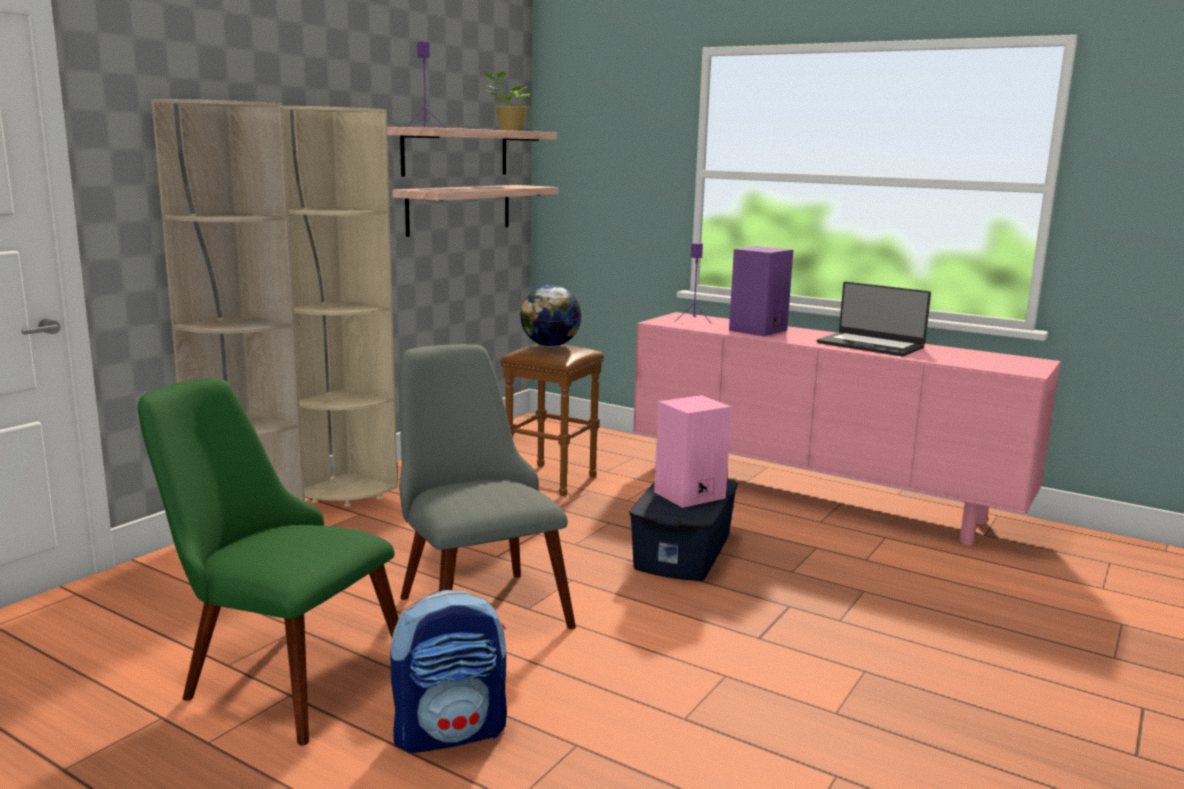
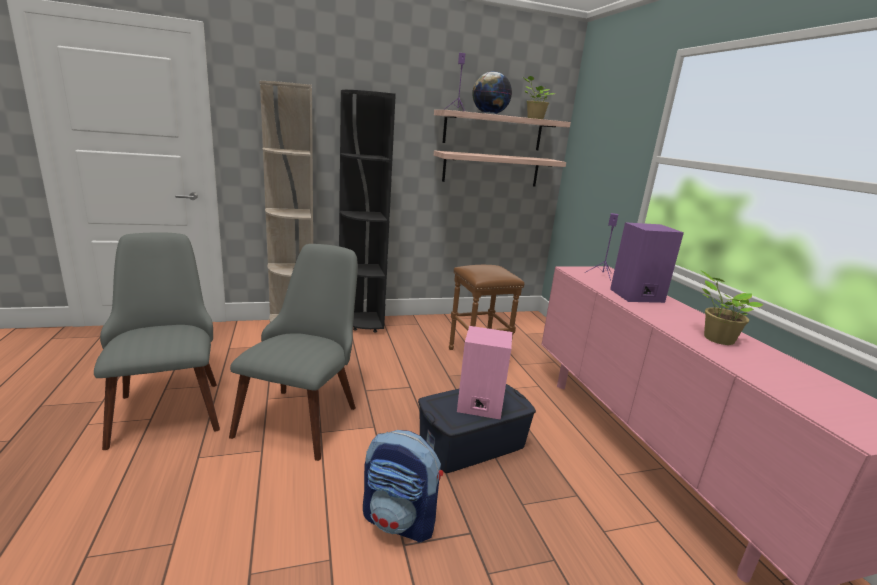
camera: 40 degrees right, 5 degrees up
green chair [138,378,398,746] -> grey chair [94,232,220,450]
beige bookcase [283,106,398,507] -> black bookcase [339,90,396,332]
backpack [390,590,507,753] -> backpack moved to [363,430,443,543]
globe [520,285,582,347] -> globe moved to [472,72,512,114]
laptop [817,282,931,356] -> potted plant [701,270,763,345]

